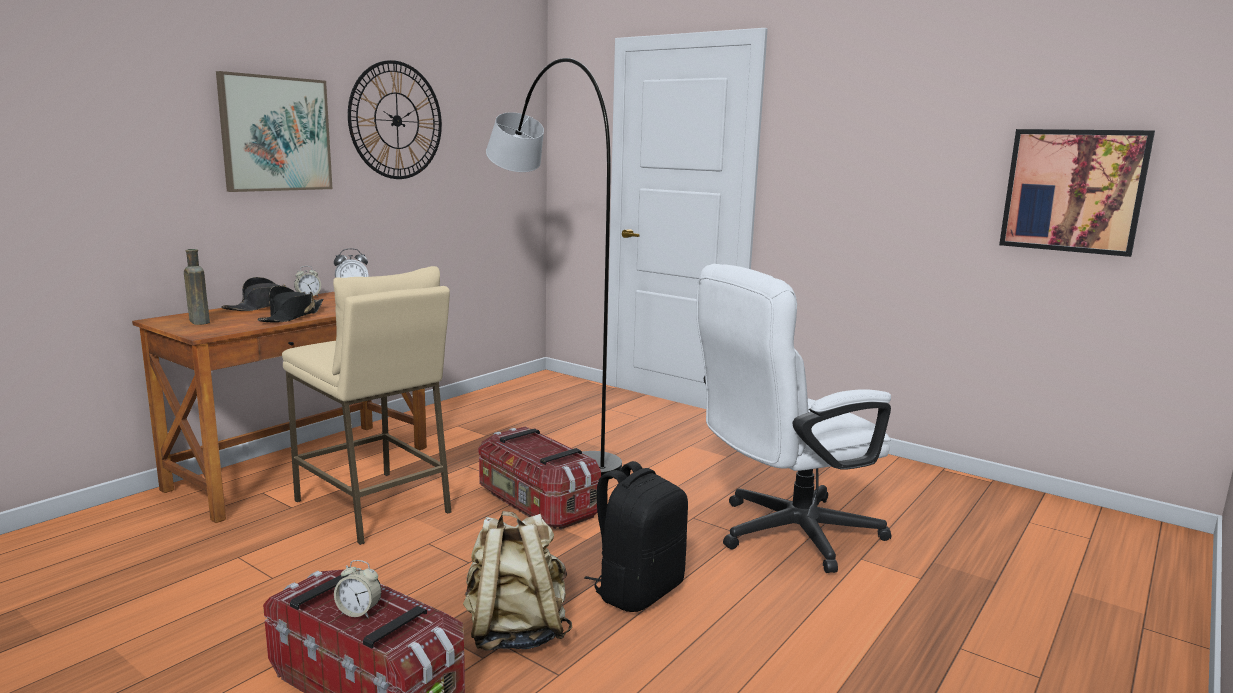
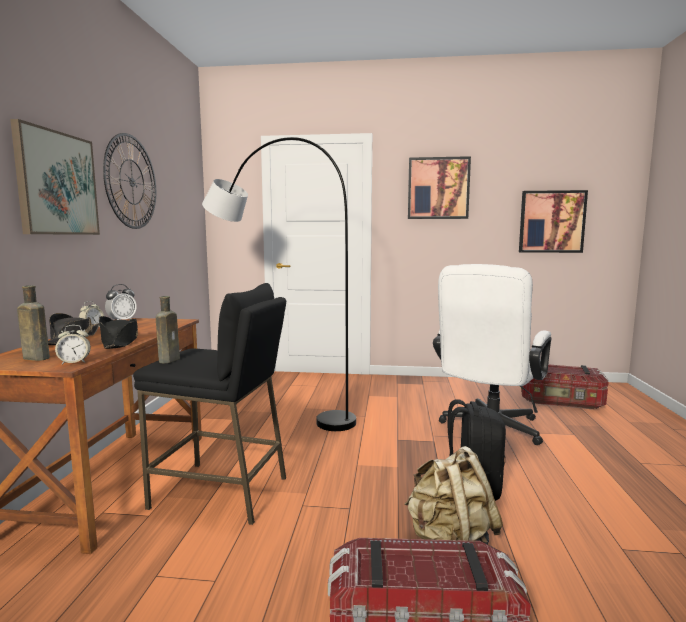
camera: 30 degrees left, 5 degrees down
beige stool [282,266,451,545] -> black stool [133,283,286,525]
alarm clock [334,560,382,618] -> alarm clock moved to [55,325,91,364]
storage box [478,426,601,529] -> storage box moved to [521,364,609,410]
none -> brown bottle [156,296,180,364]
none -> picture [408,156,471,219]

